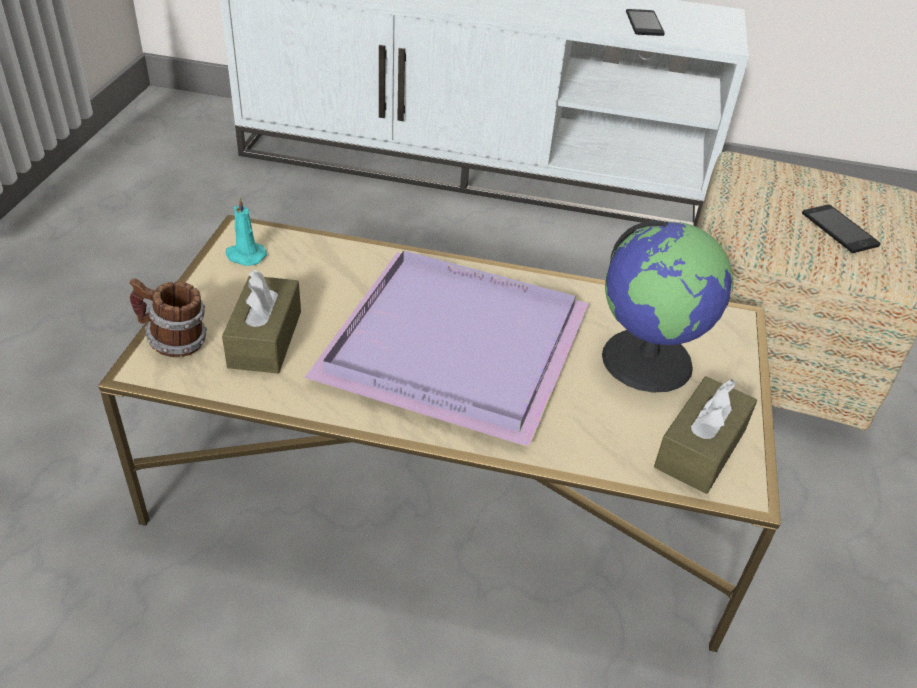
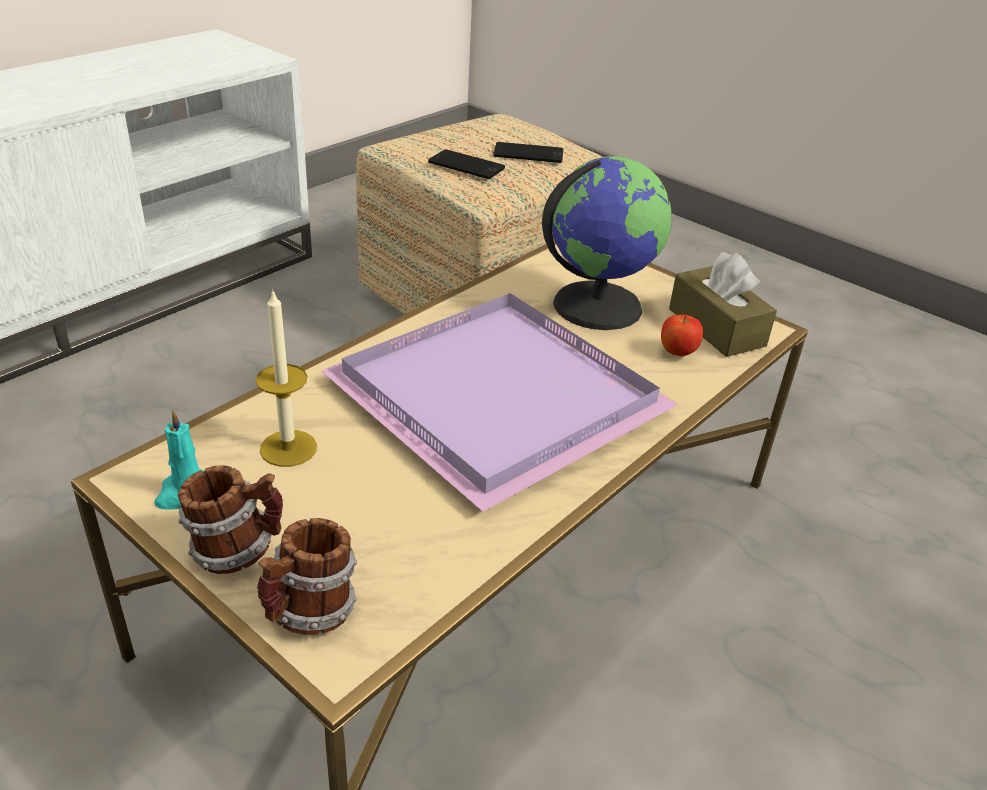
camera: 60 degrees left, 5 degrees down
brown tissue box [222,270,301,374] -> none
phone [626,9,665,36] -> phone moved to [428,149,505,179]
none -> mug [178,465,283,574]
none -> candle [256,289,317,467]
none -> apple [661,315,703,356]

